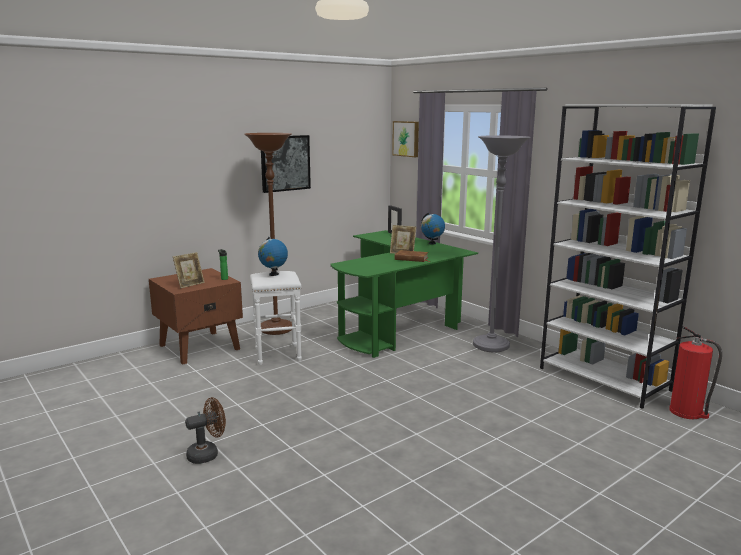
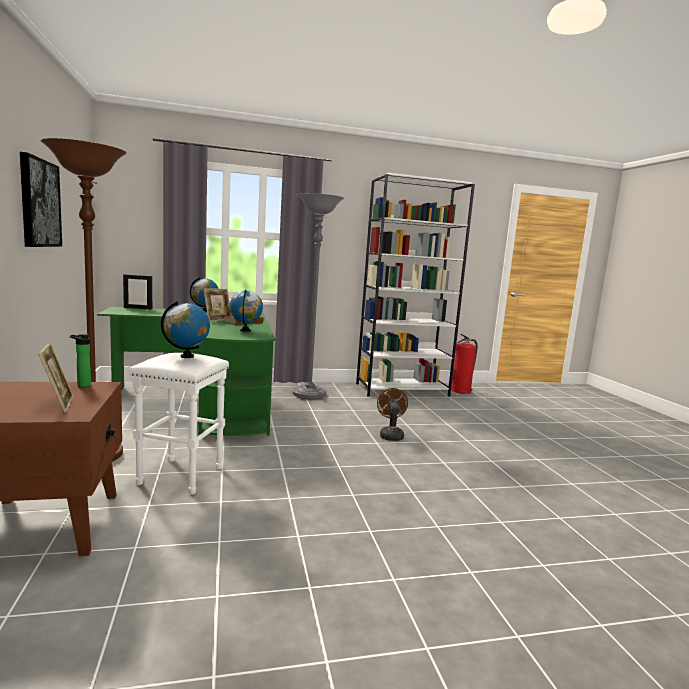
camera: 65 degrees left, 5 degrees down
brown fan [185,397,226,464] -> brown fan moved to [377,388,408,441]
picture [392,121,419,157] -> none
none -> globe [229,290,263,332]

